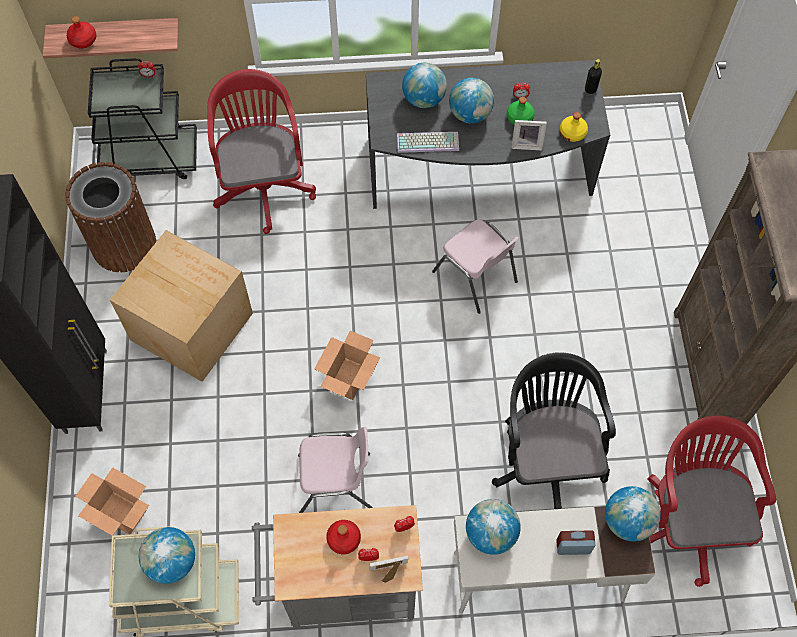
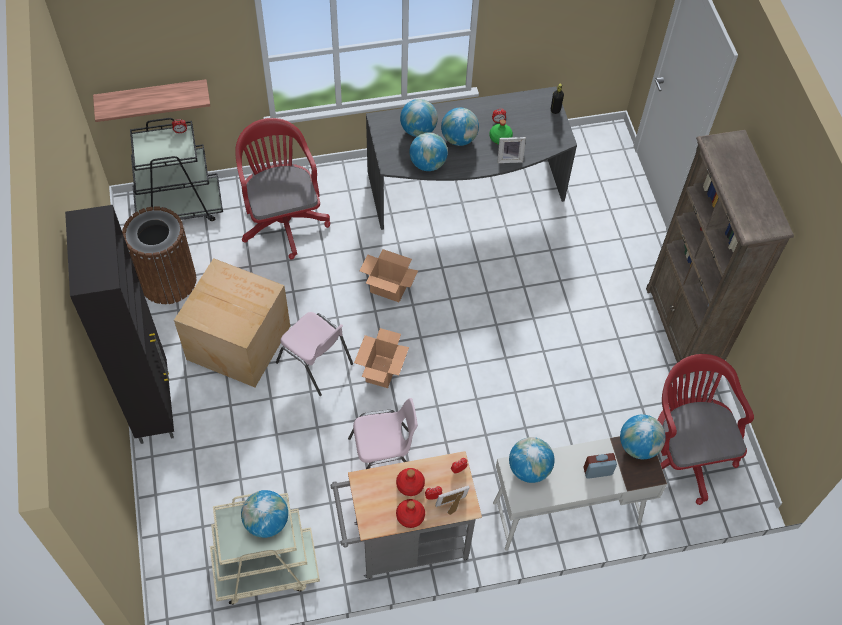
camera: 10 degrees left, 5 degrees down
red bottle [67,16,96,49] -> red bottle moved to [396,499,425,528]
cardboard box [75,467,149,536] -> cardboard box moved to [360,249,418,302]
keyboard [397,132,459,153] -> globe [409,133,448,171]
pink chair [432,219,519,314] -> pink chair moved to [276,312,353,396]
black office chair [492,352,616,509] -> none
yellow bottle [560,112,588,142] -> none

